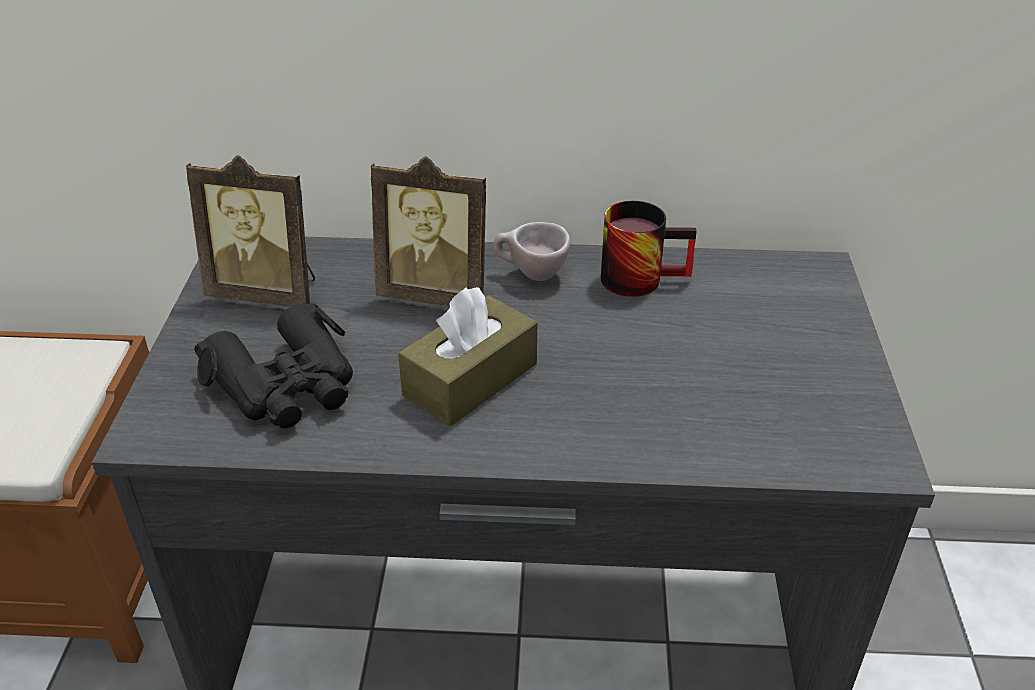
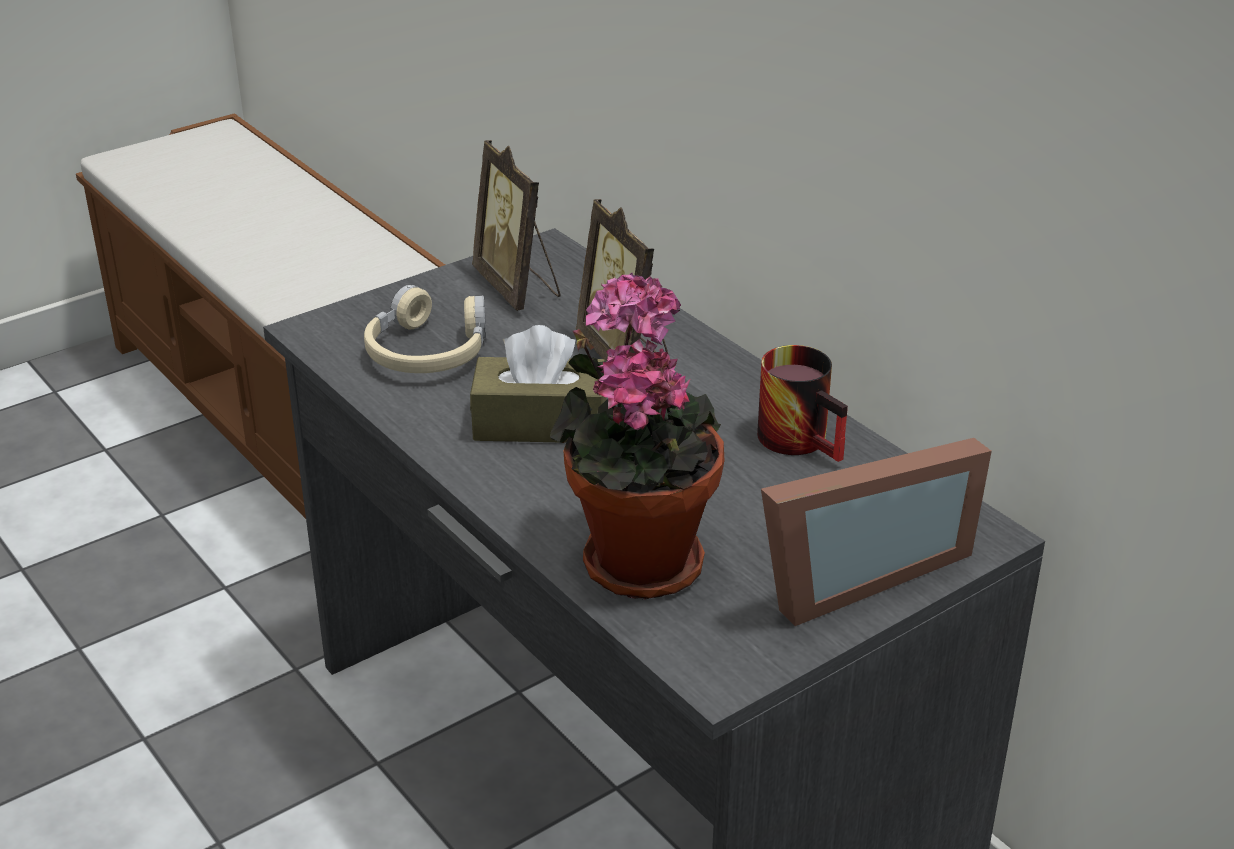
camera: 50 degrees right, 5 degrees down
black binoculars [194,303,353,428] -> beige headphones [364,285,486,373]
beige cup [493,222,570,281] -> none
none -> potted plant [550,273,724,600]
none -> picture frame [761,438,992,626]

